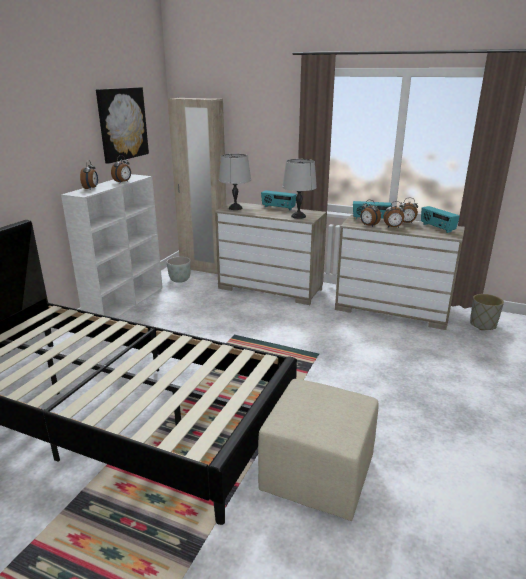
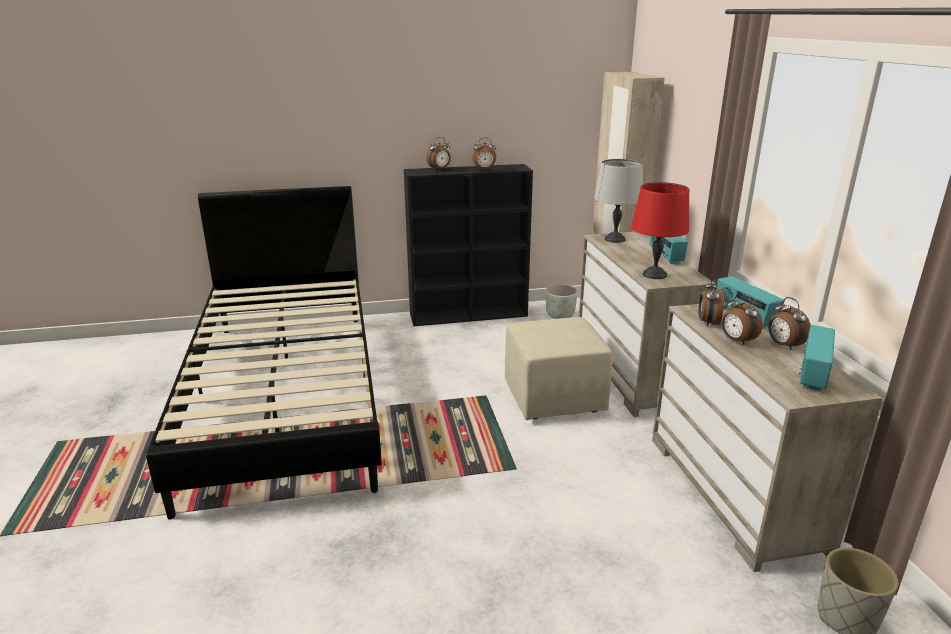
camera: 55 degrees right, 0 degrees up
white bookcase [61,174,163,318] -> black bookcase [404,164,533,326]
picture [96,87,149,164] -> none
beige ottoman [258,379,378,521] -> beige ottoman moved to [505,317,613,420]
grey table lamp [282,159,317,219] -> red table lamp [631,182,689,279]

